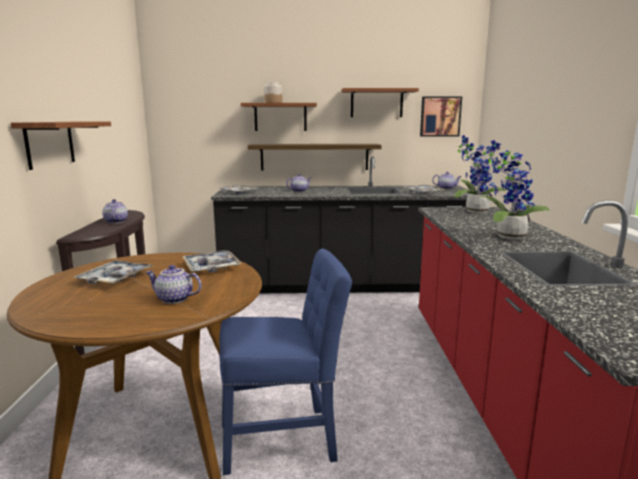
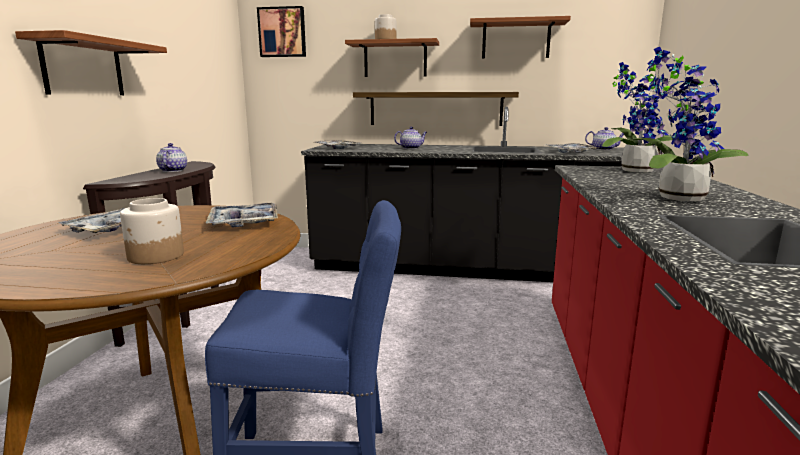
camera: 10 degrees right, 0 degrees up
teapot [146,265,202,304] -> jar [120,198,184,264]
picture [420,96,462,137] -> picture moved to [257,6,306,57]

